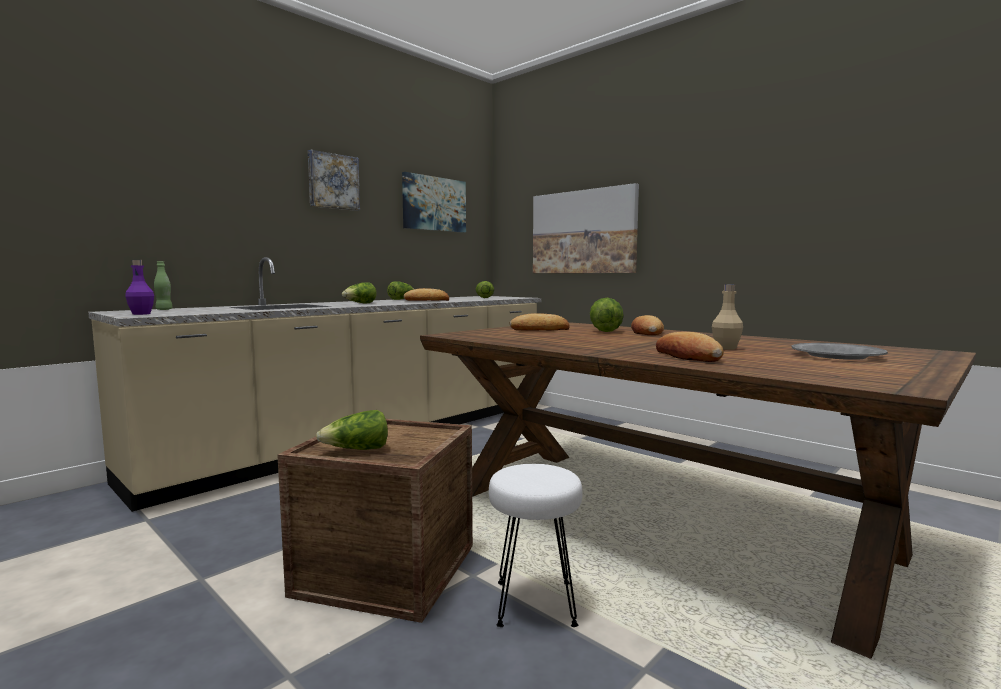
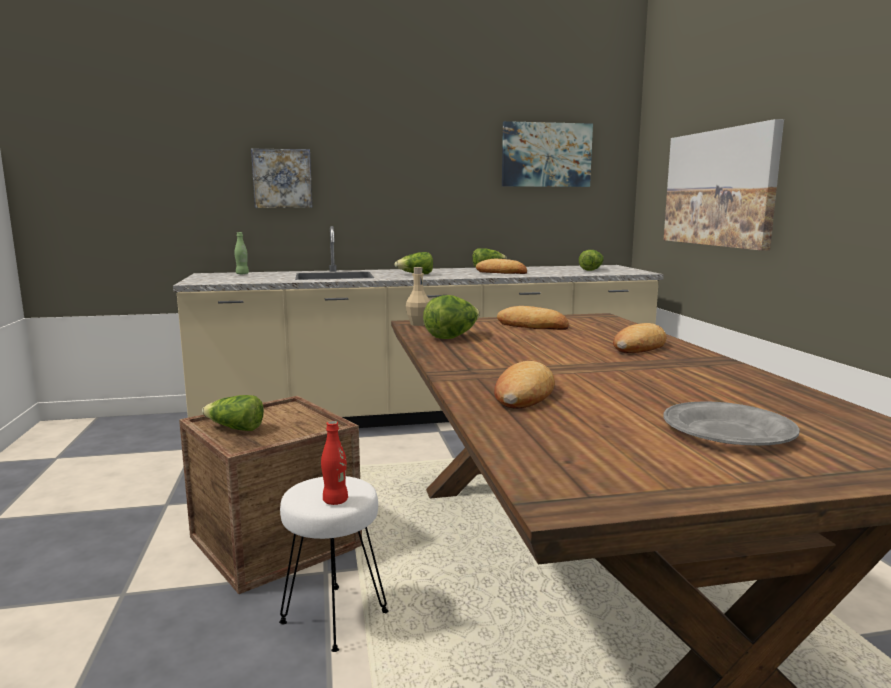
camera: 35 degrees right, 5 degrees up
purple bottle [125,260,154,315] -> none
picture [308,150,360,211] -> picture moved to [251,148,313,208]
lettuce [590,298,624,332] -> lettuce moved to [423,295,480,339]
beige bottle [712,284,743,350] -> beige bottle moved to [406,267,430,326]
none -> red bottle [321,421,348,505]

